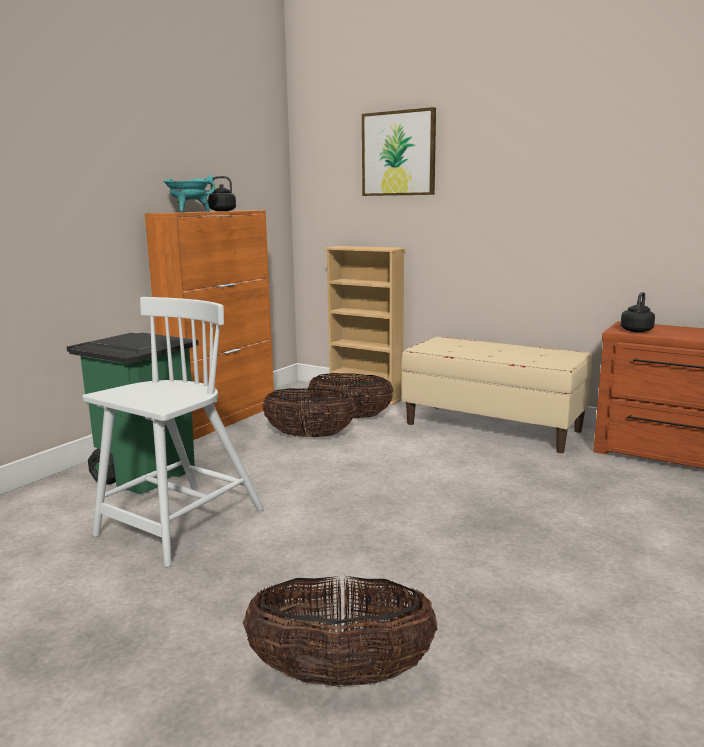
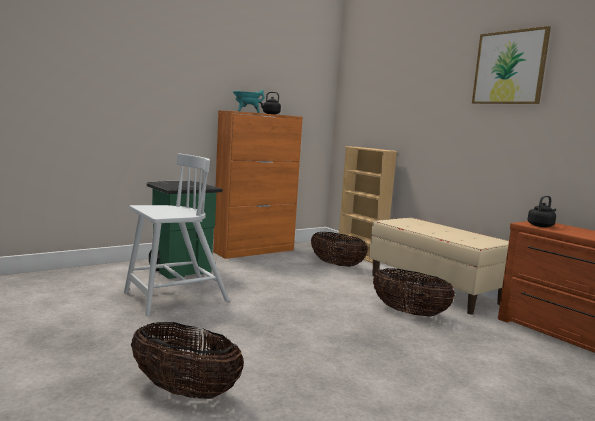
camera: 20 degrees right, 5 degrees down
basket [262,388,356,437] -> basket moved to [373,268,455,317]
picture [362,107,436,196] -> picture moved to [472,26,551,104]

